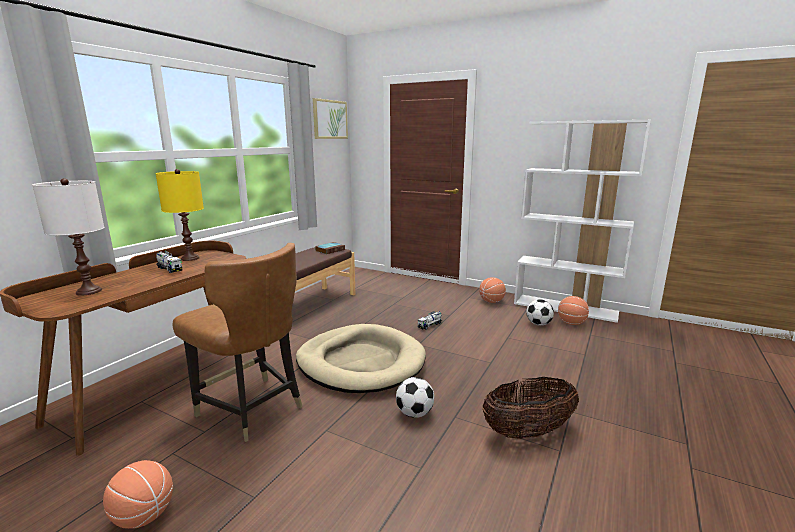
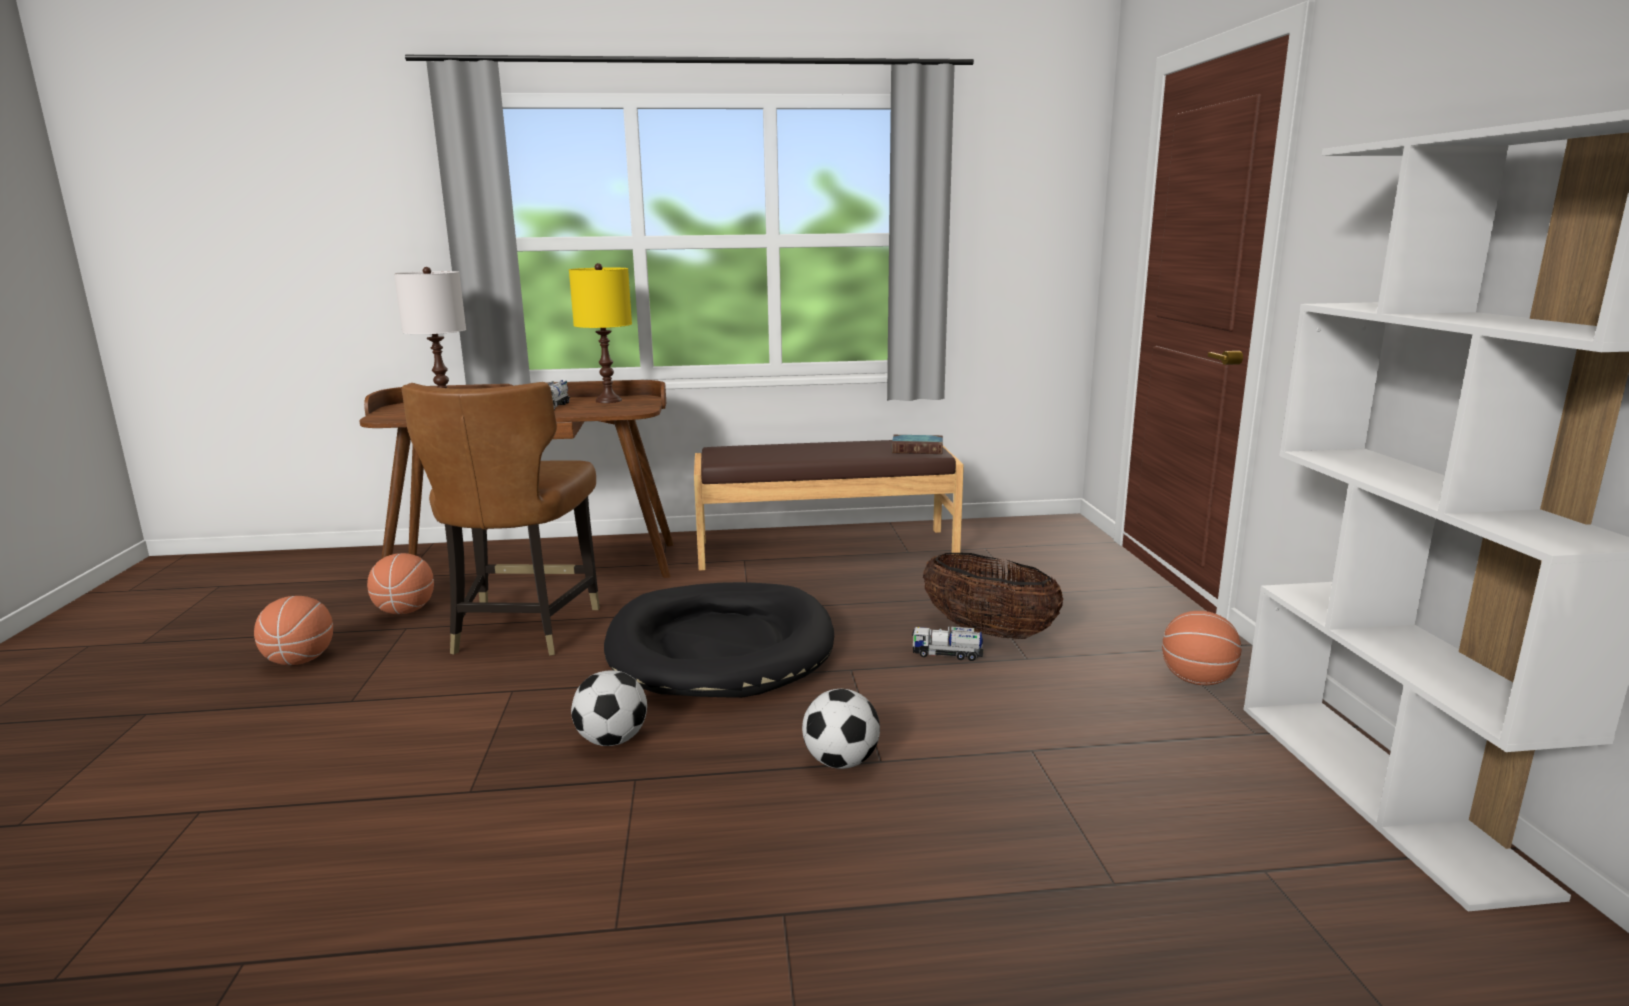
camera: 55 degrees right, 0 degrees up
beige dog bed [296,324,426,393] -> black dog bed [604,582,834,698]
picture [313,98,348,139] -> none
basket [482,377,579,439] -> basket moved to [923,553,1064,639]
football [526,299,554,326] -> football moved to [802,689,880,769]
basketball [558,296,589,325] -> basketball moved to [367,553,434,614]

